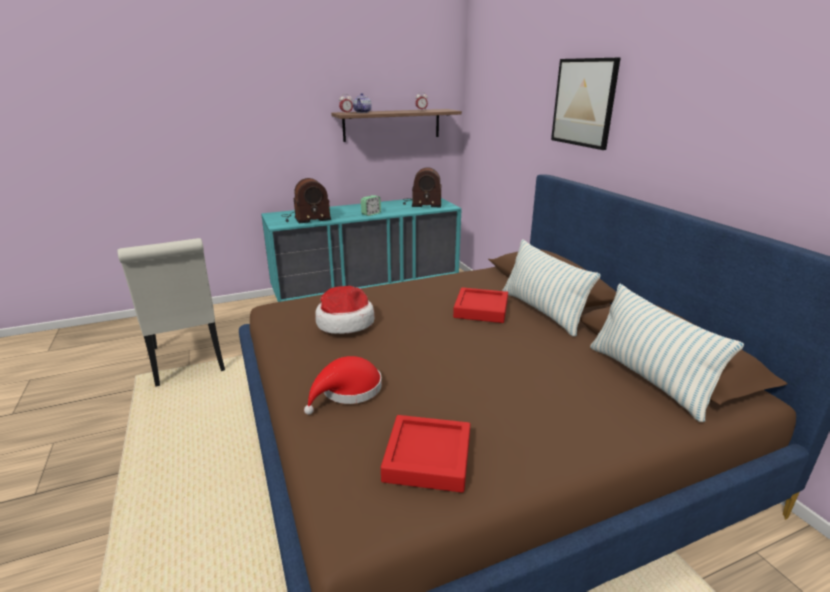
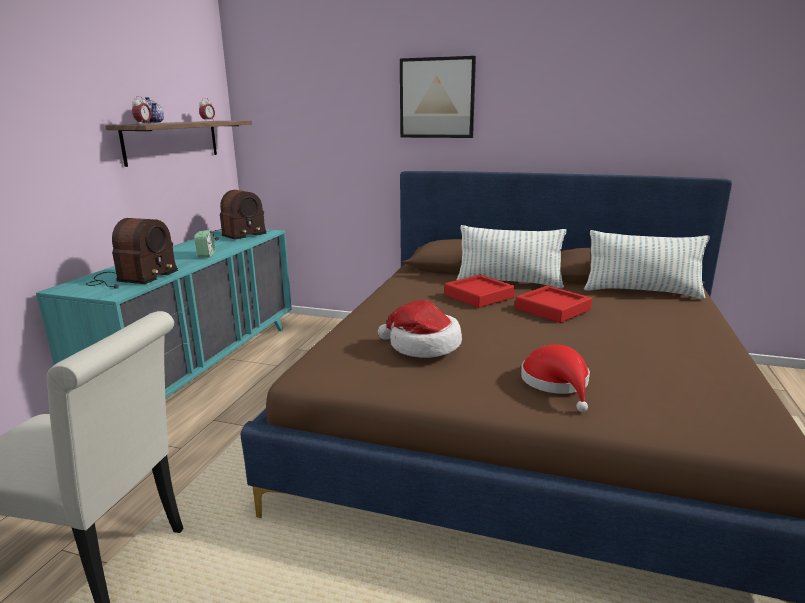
camera: 50 degrees left, 5 degrees down
red tray [381,415,470,493] -> red tray moved to [515,286,592,323]

